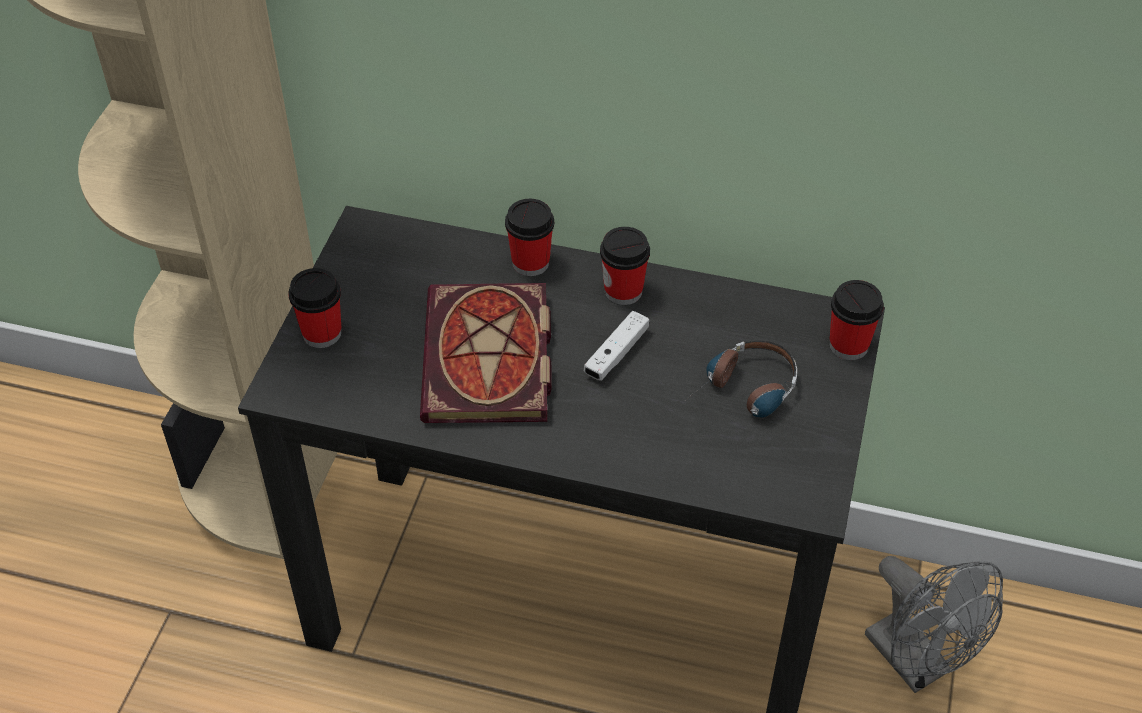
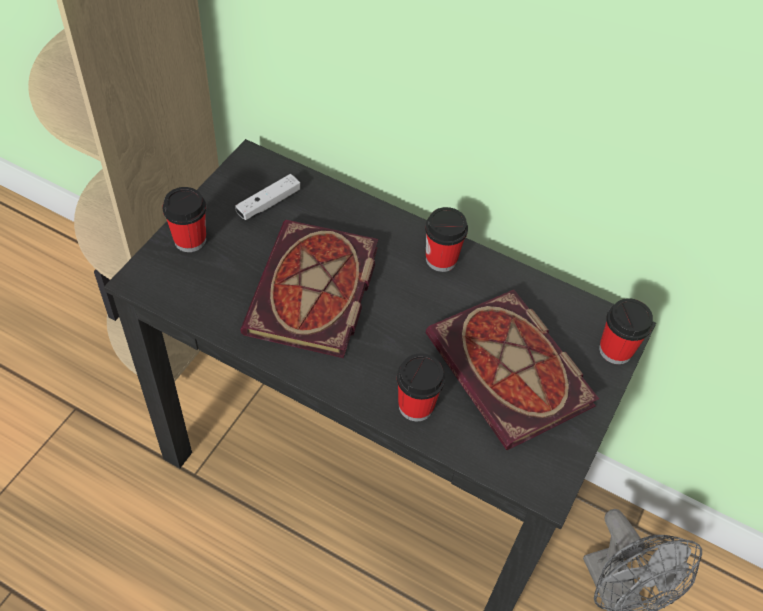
camera: 10 degrees right, 5 degrees up
cup [505,199,554,276] -> cup moved to [397,353,445,422]
white game controller [584,311,649,380] -> white game controller moved to [235,174,300,220]
headphones [685,341,797,418] -> book [426,290,599,450]

